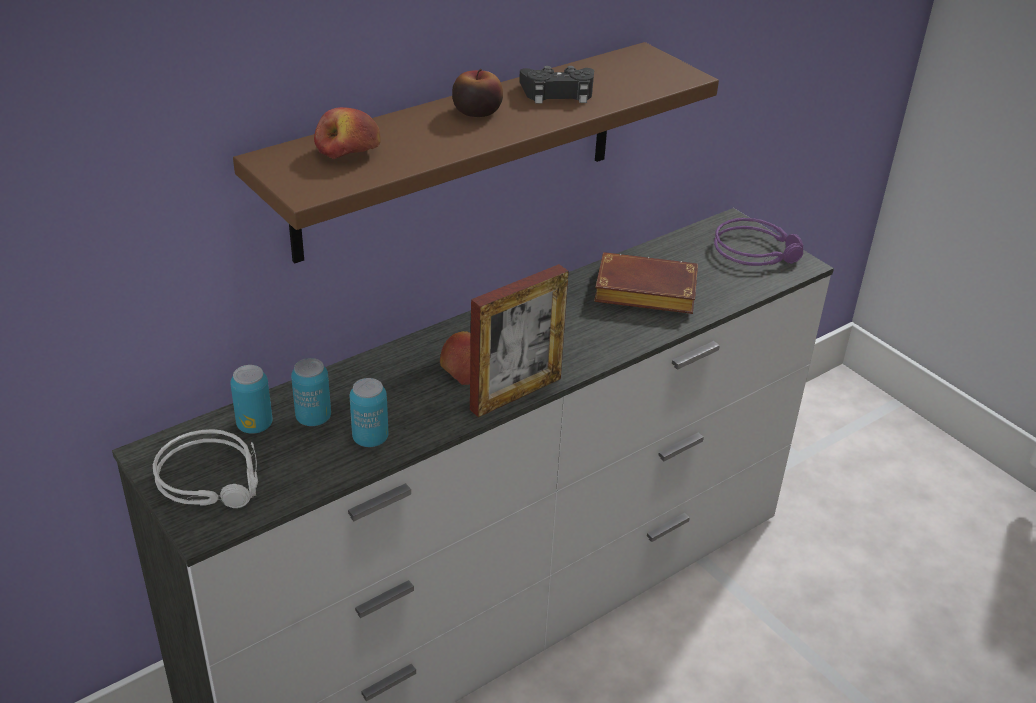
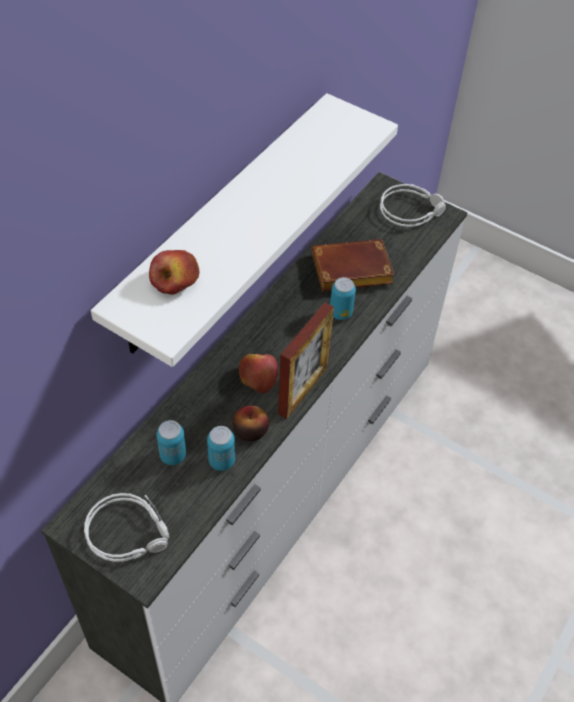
camera: 20 degrees left, 15 degrees up
can [230,365,272,434] -> can moved to [330,277,356,320]
brown shelf [233,42,719,264] -> white shelf [91,93,398,367]
apple [452,69,503,117] -> apple moved to [233,405,269,441]
black game controller [519,66,594,103] -> none
purple headphones [714,218,803,266] -> grey headphones [380,184,446,227]

